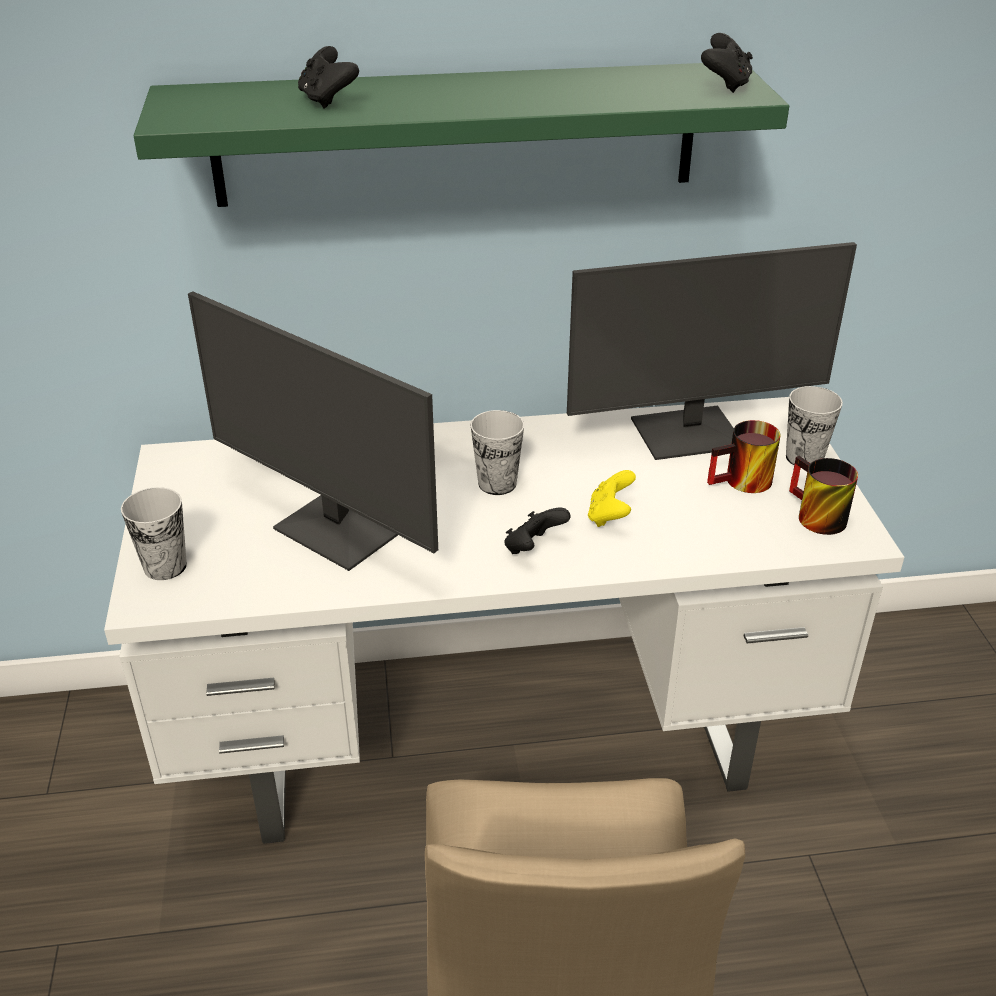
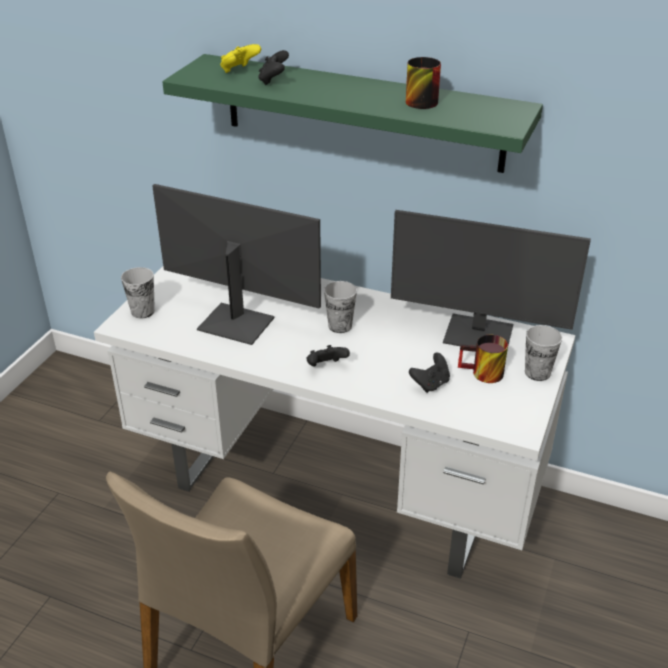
camera: 30 degrees right, 0 degrees up
monitor [188,292,438,571] -> monitor turned 135 degrees clockwise [152,184,321,345]
yellow game controller [588,470,636,527] -> yellow game controller moved to [220,44,261,73]
black game controller [701,33,753,93] -> black game controller moved to [409,353,450,393]
mug [789,456,858,535] -> mug moved to [406,57,441,109]

